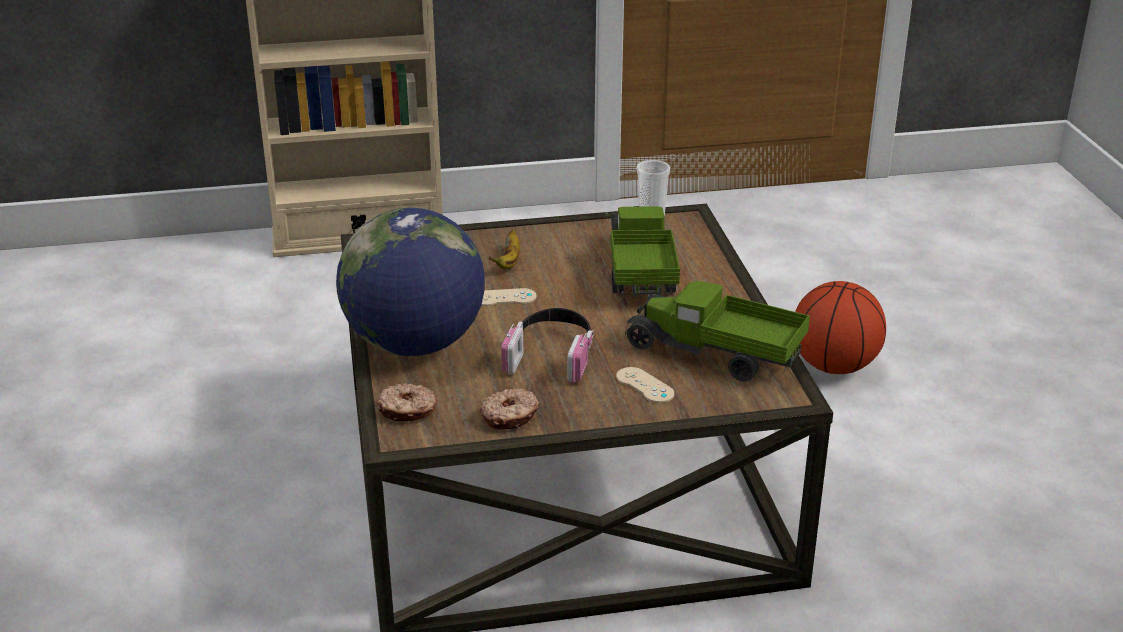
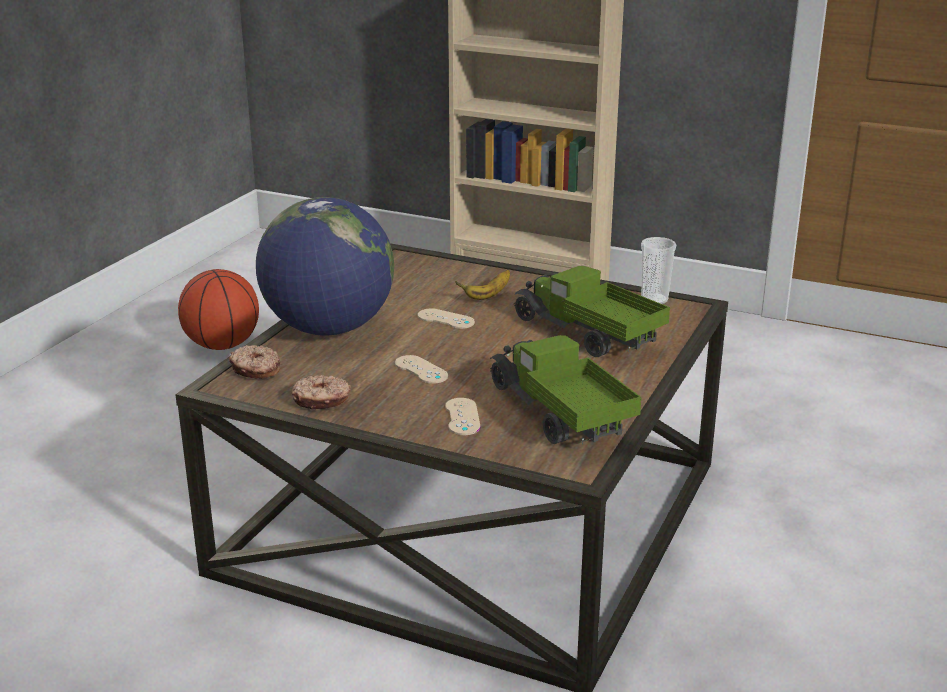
camera: 35 degrees right, 5 degrees down
headphones [501,308,594,383] -> beige game controller [395,355,448,384]
toy truck [605,206,680,297] -> toy truck turned 75 degrees counterclockwise [514,266,670,357]
basketball [795,281,886,374] -> basketball moved to [178,269,259,350]

